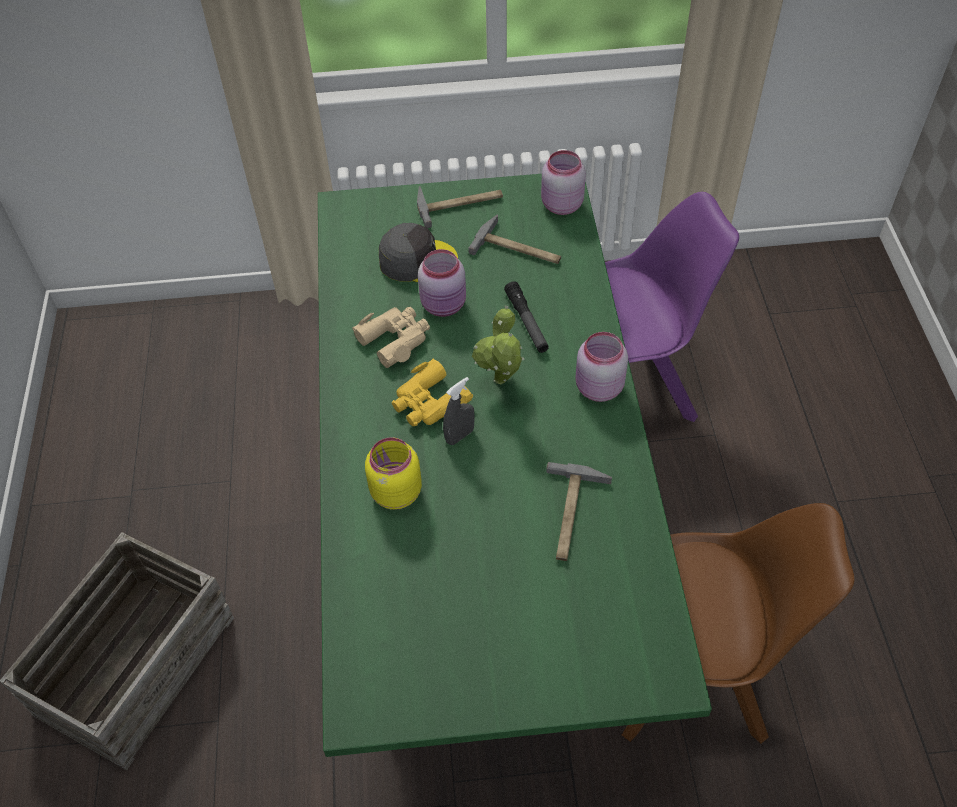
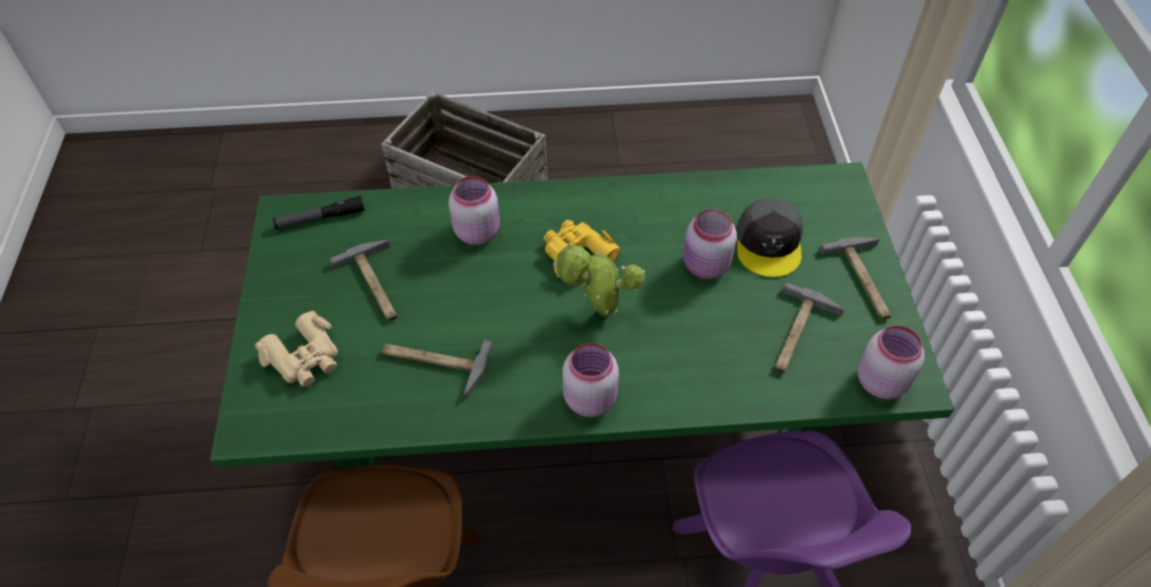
camera: 90 degrees right, 0 degrees up
beige binoculars [352,307,430,368] -> beige binoculars moved to [255,311,338,387]
yellow jar [365,437,422,510] -> pink jar [449,176,500,245]
grey spray bottle [443,377,475,445] -> none
flashlight [504,281,549,353] -> flashlight moved to [273,196,365,229]
none -> hammer [330,240,397,321]

